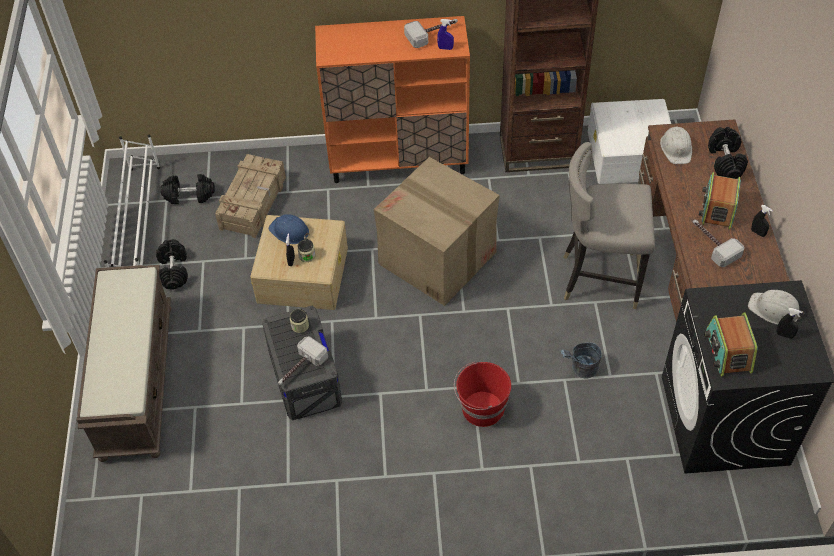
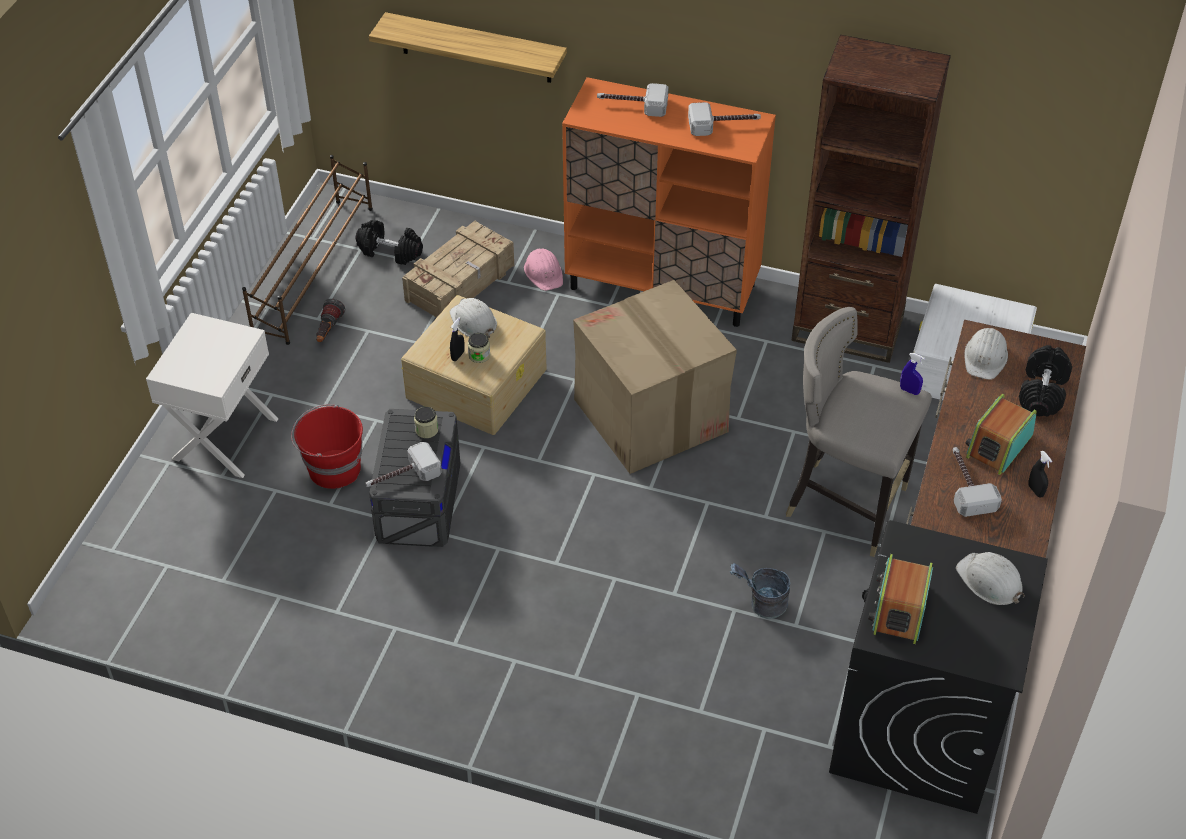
camera: 20 degrees right, 5 degrees down
brown bench [77,265,171,462] -> white nightstand [146,313,278,478]
white shoe rack [104,135,160,268] -> brown shoe rack [242,155,373,345]
black dumbbell [156,239,188,290] -> flashlight [316,299,345,342]
blue hard hat [268,214,310,244] -> white hard hat [449,298,497,338]
blue spray bottle [437,19,454,50] -> blue spray bottle moved to [900,353,925,395]
red bucket [454,361,511,427] -> red bucket moved to [291,404,363,489]
black spray bottle [776,308,803,339] -> none
none -> shelf [369,12,567,83]
none -> pink hard hat [524,249,563,291]
none -> hammer [597,83,668,117]

